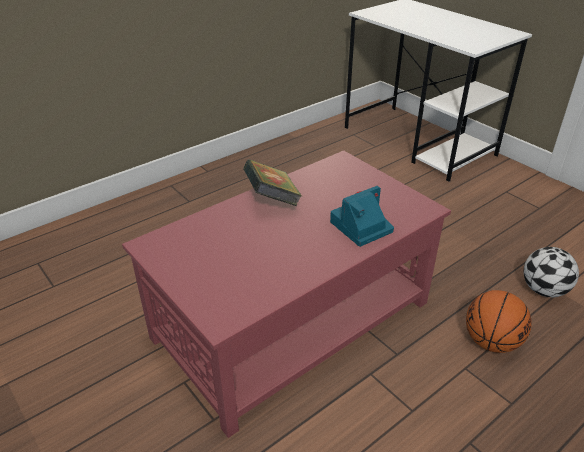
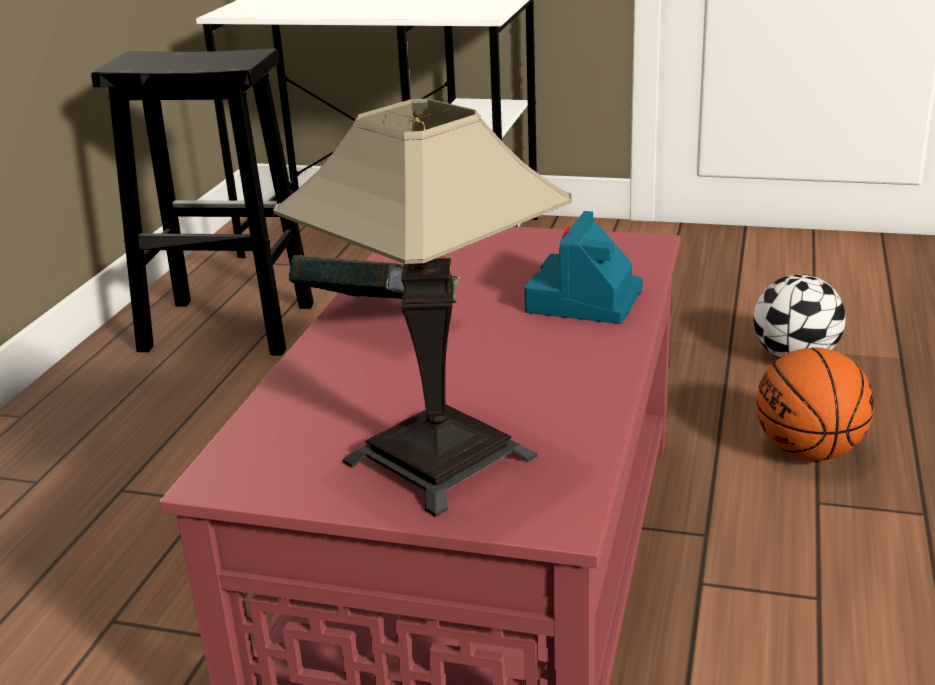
camera: 35 degrees left, 10 degrees down
none -> black stool [91,49,314,356]
none -> table lamp [273,99,572,517]

